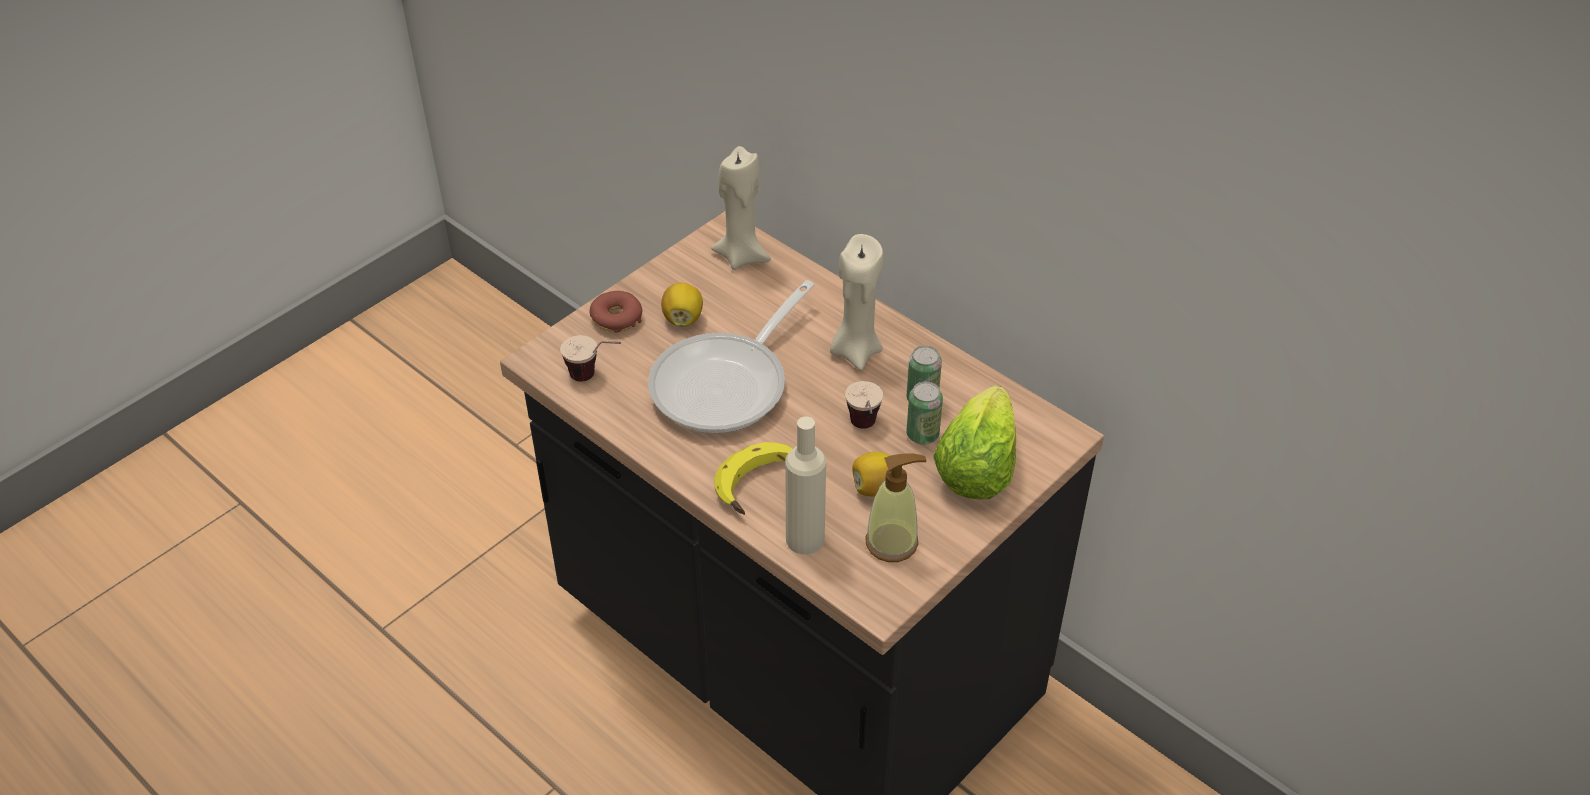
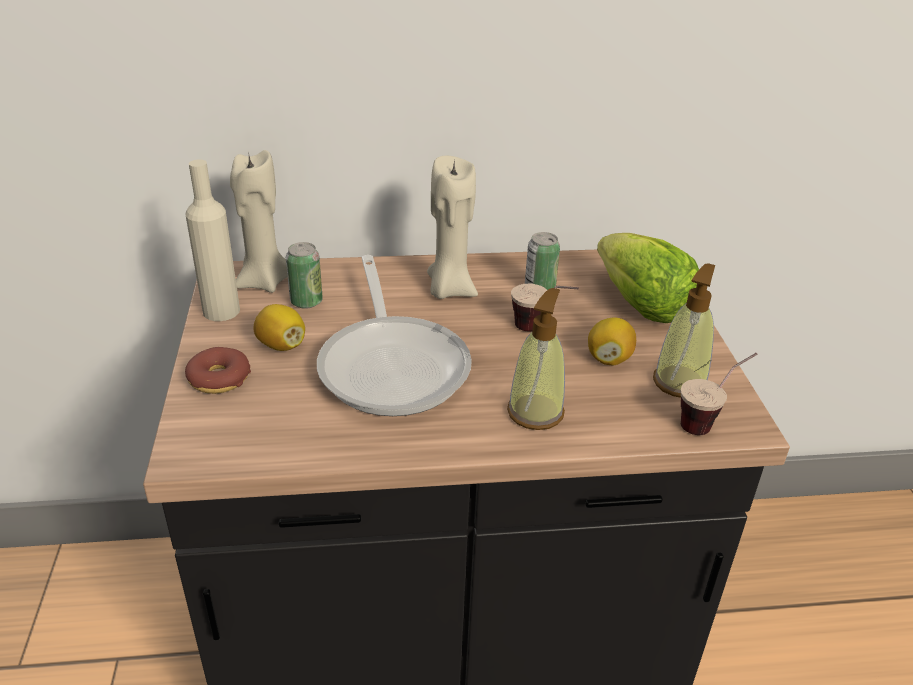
camera: 50 degrees left, 10 degrees down
cup [560,335,621,382] -> cup moved to [681,353,758,435]
banana [714,442,793,515] -> soap dispenser [507,288,565,430]
beige bottle [785,416,826,555] -> beige bottle moved to [185,159,240,321]
can [906,381,943,444] -> can moved to [286,242,323,309]

